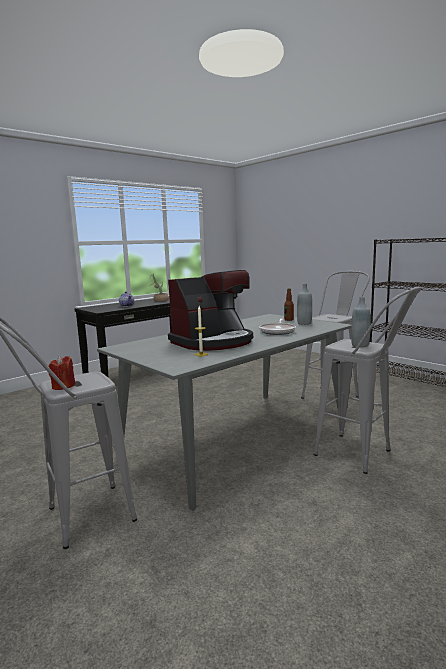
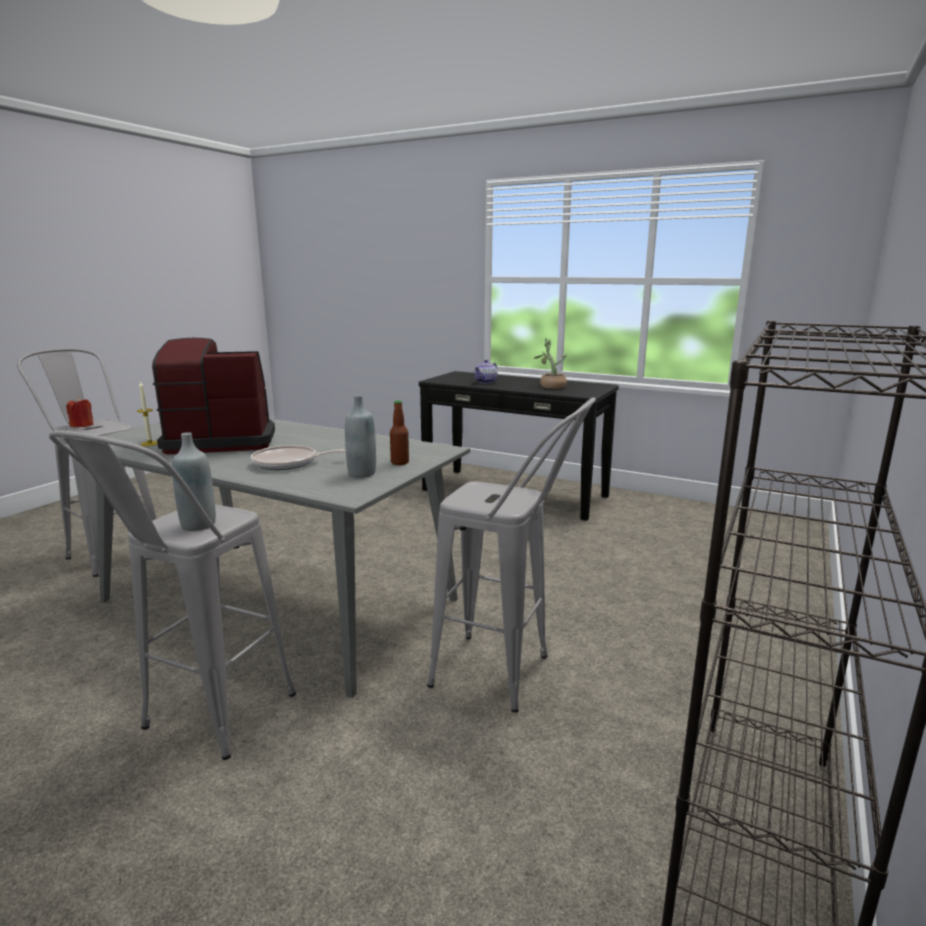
camera: 70 degrees right, 5 degrees up
coffee machine [168,270,253,351] -> coffee machine turned 135 degrees clockwise [152,338,275,455]

